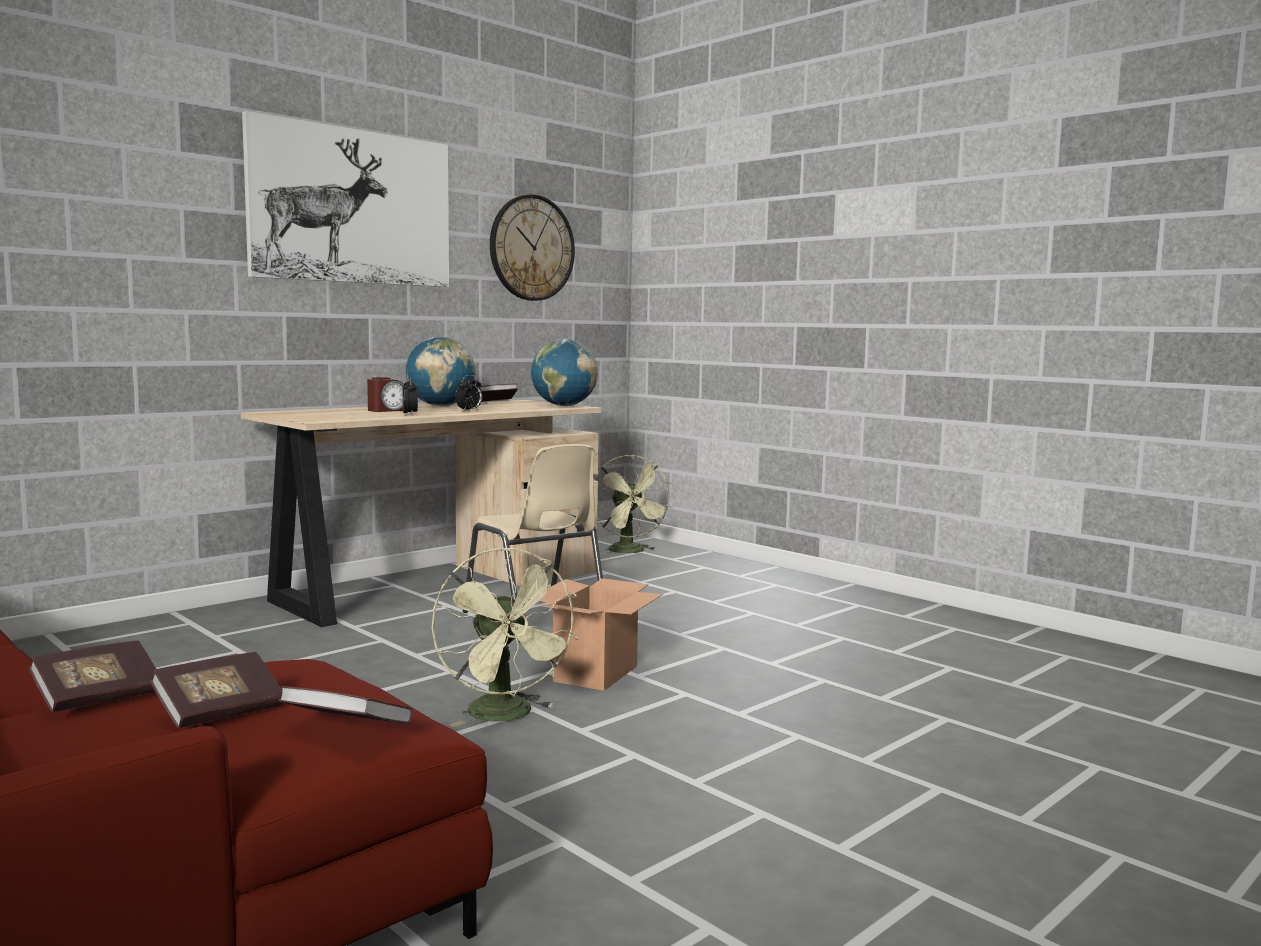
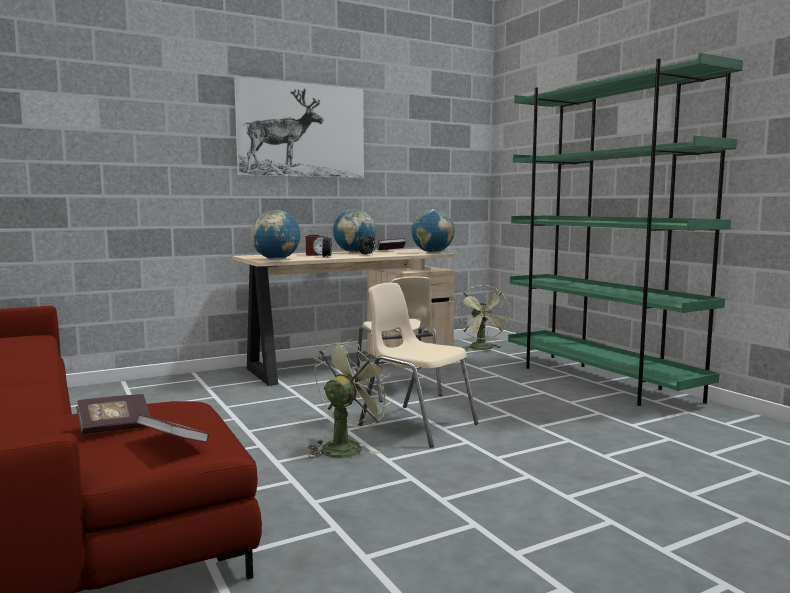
camera: 15 degrees right, 0 degrees up
book [28,640,156,712] -> none
green fan [432,547,578,727] -> green fan turned 135 degrees counterclockwise [308,338,394,458]
wall clock [490,194,575,301] -> none
cardboard box [540,578,663,691] -> beige chair [358,283,479,448]
none -> globe [251,210,301,260]
none -> green bookcase [508,53,743,406]

